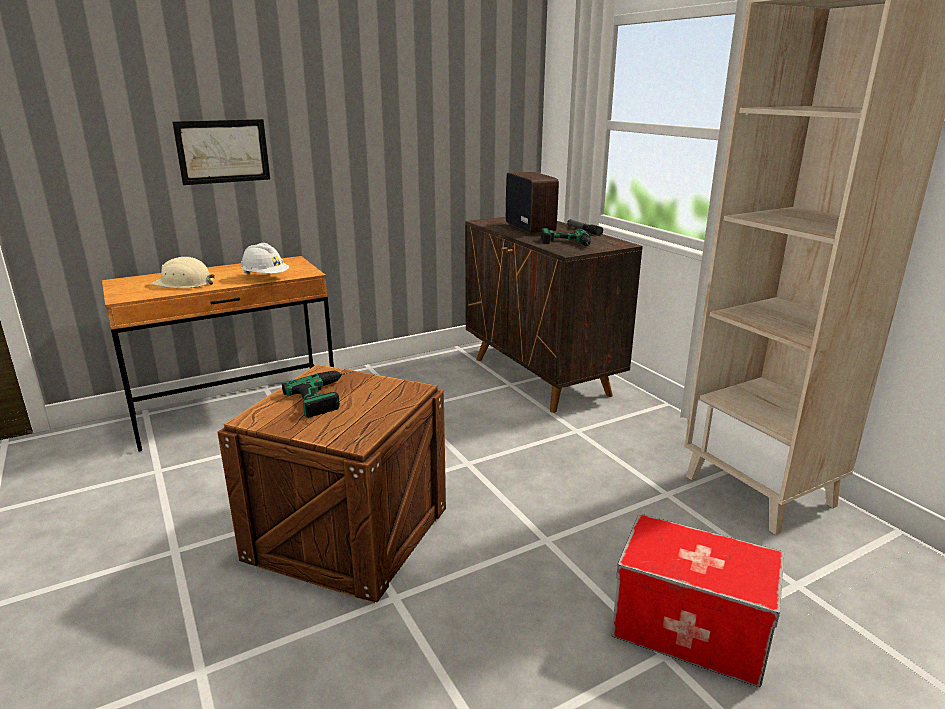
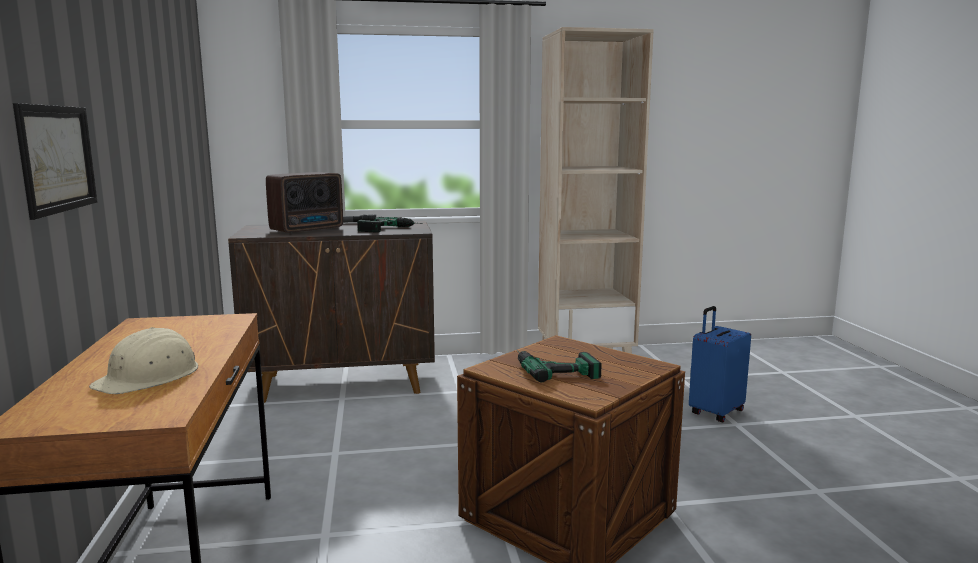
camera: 70 degrees left, 10 degrees down
white hard hat [240,243,289,275] -> none
radio [506,172,559,233] -> radio turned 135 degrees clockwise [266,172,343,233]
storage box [612,514,784,687] -> blue suitcase [689,306,751,422]

